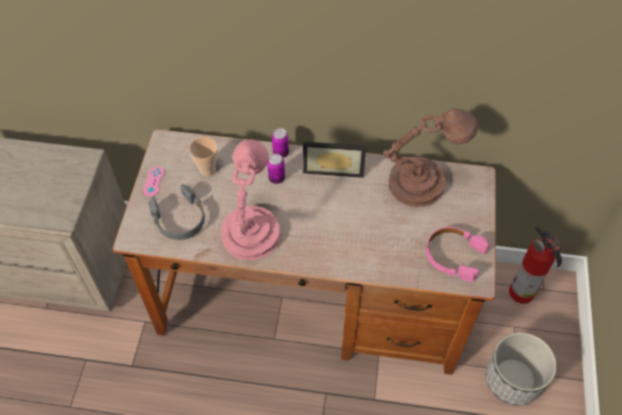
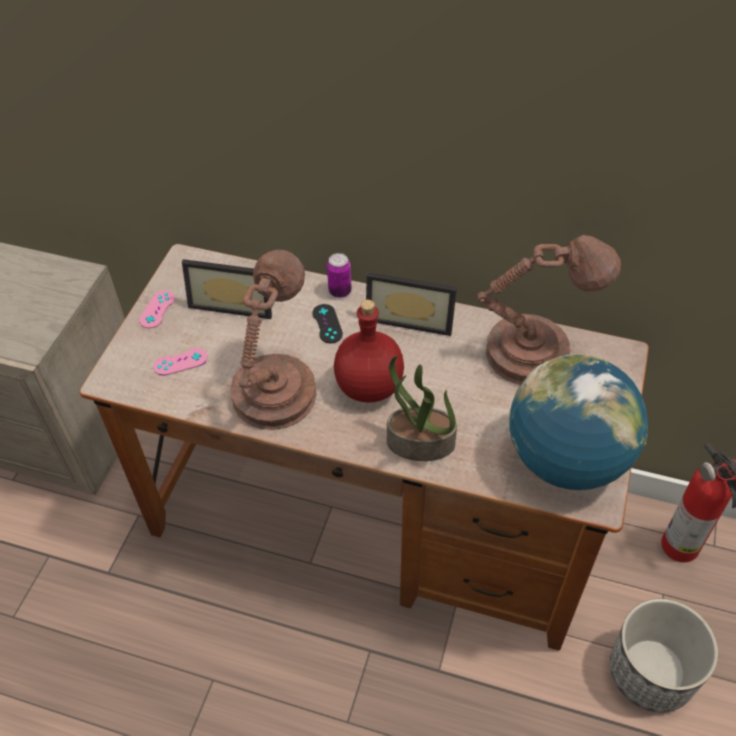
camera: 10 degrees right, 5 degrees down
grey headphones [148,184,205,240] -> pink game controller [153,348,208,376]
cup [189,137,218,176] -> picture frame [182,259,272,319]
pink table lamp [221,139,280,260] -> brown table lamp [230,250,317,430]
can [267,154,285,184] -> black game controller [312,304,343,343]
pink headphones [426,227,489,282] -> globe [510,355,648,490]
none -> red bottle [334,300,404,403]
none -> potted plant [387,355,457,461]

